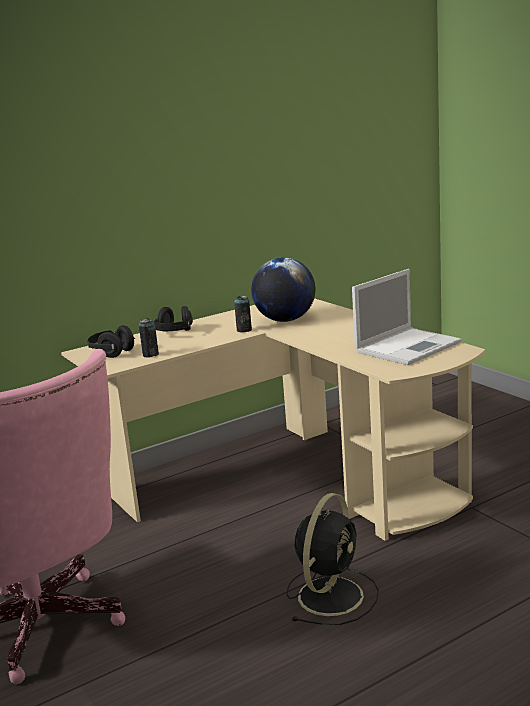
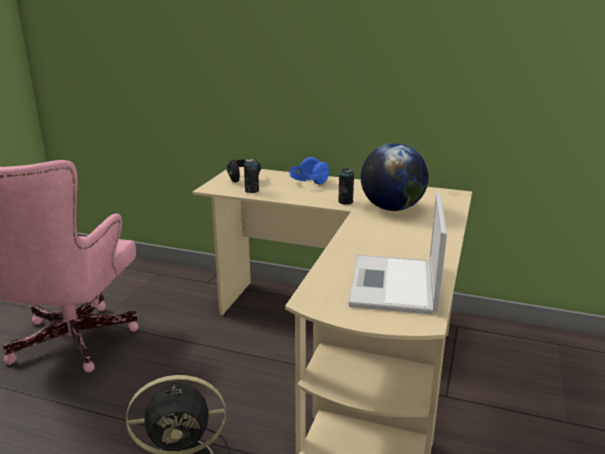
camera: 50 degrees right, 5 degrees up
black headphones [154,306,193,332] -> blue headphones [289,157,329,184]
laptop [352,269,462,365] -> laptop turned 90 degrees clockwise [348,193,447,314]

